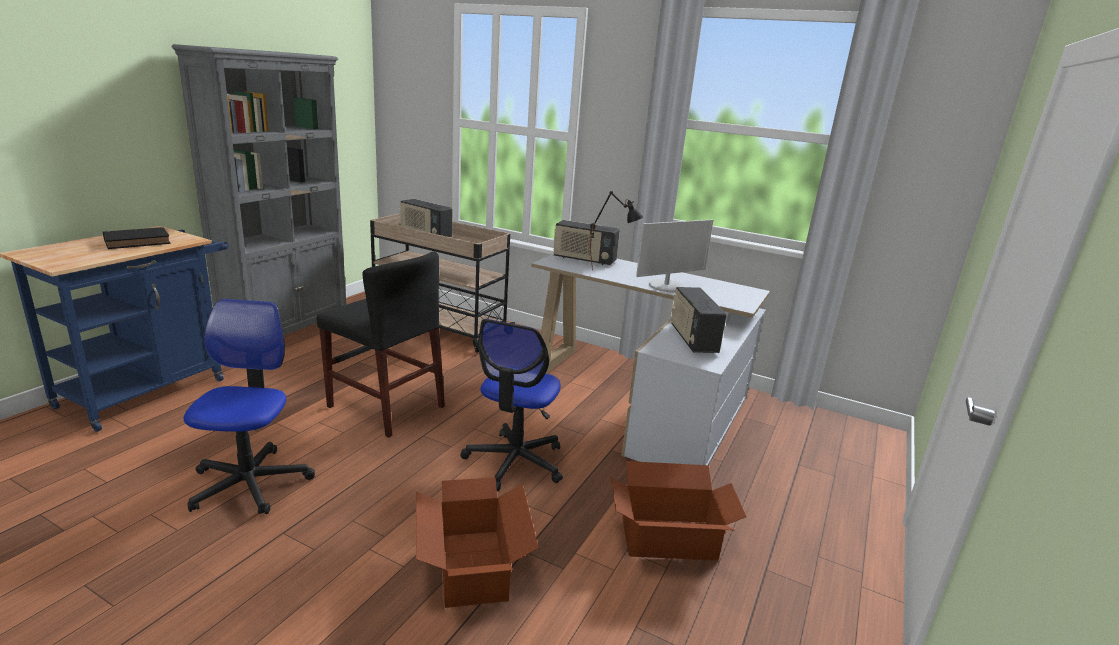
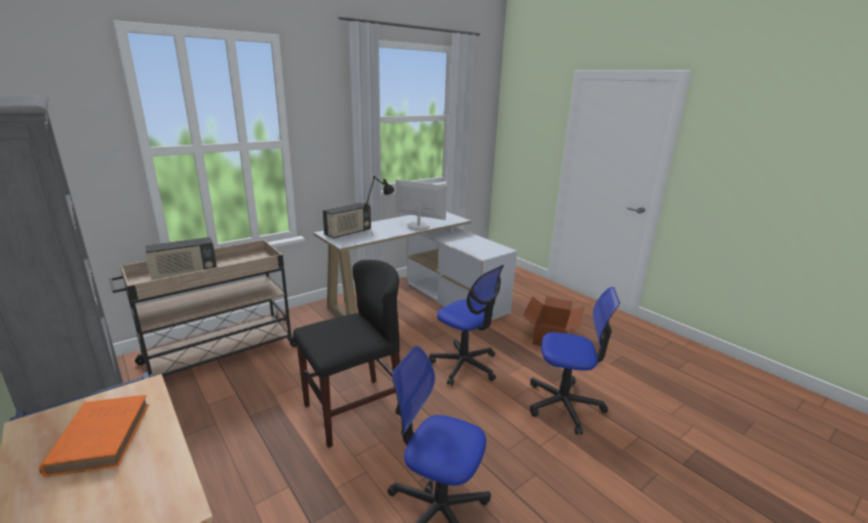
camera: 65 degrees left, 0 degrees up
black book [103,227,171,249] -> orange book [39,395,149,477]
cardboard box [416,477,539,608] -> office chair [530,287,620,435]
monitor [636,220,713,292] -> monitor turned 60 degrees counterclockwise [395,179,447,230]
radio [671,287,727,353] -> none

